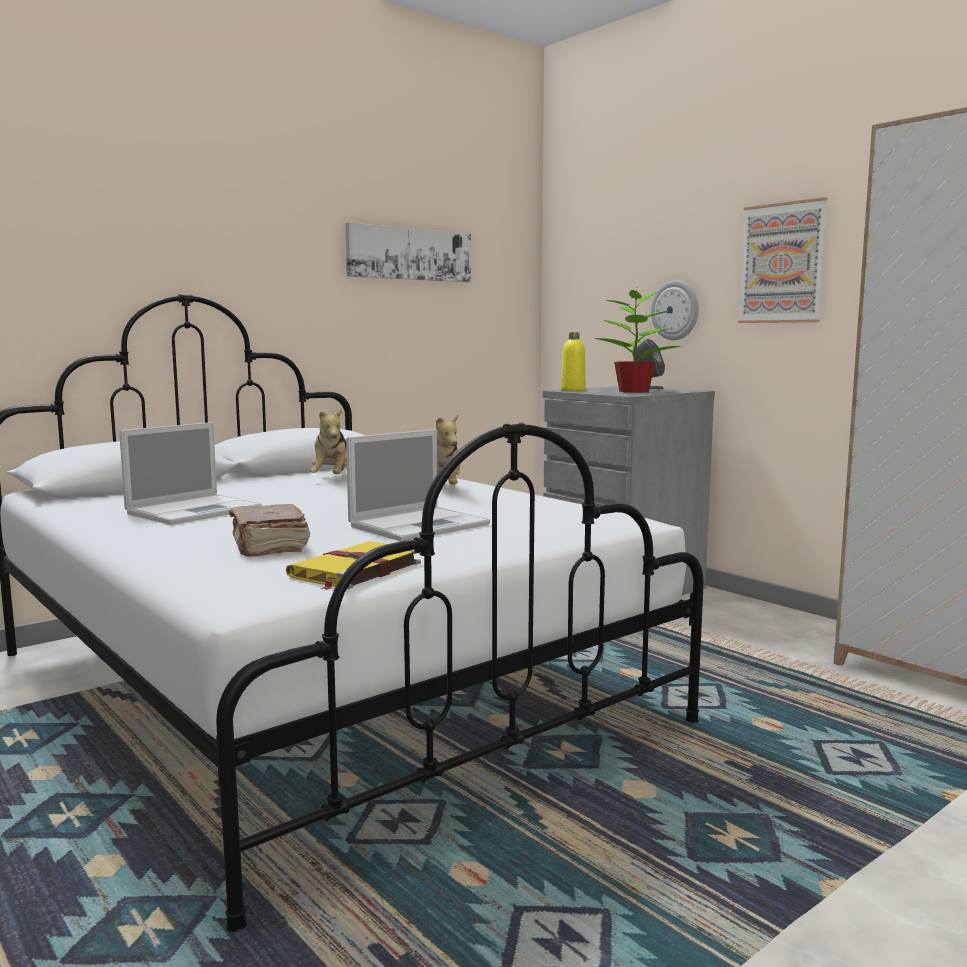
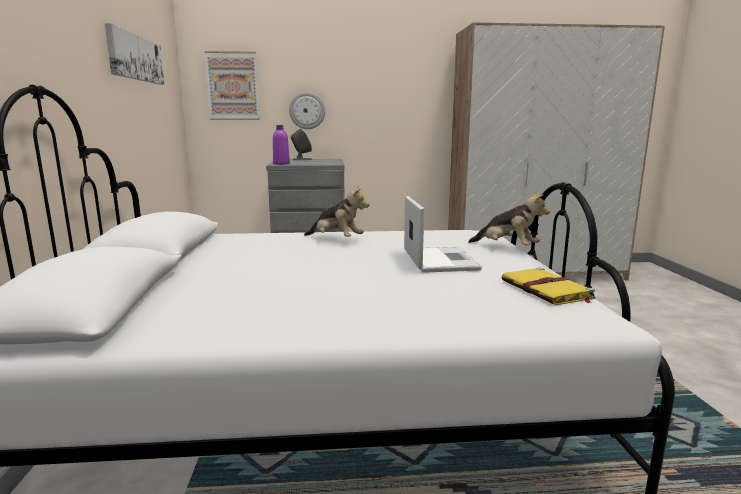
camera: 55 degrees left, 5 degrees up
laptop [119,422,262,525] -> none
brown book [229,504,310,557] -> none
plush toy [310,408,347,474] -> plush toy moved to [468,190,550,246]
yellow bottle [561,332,586,391] -> purple bottle [273,125,290,165]
potted plant [594,285,680,393] -> none
picture [738,197,828,323] -> picture moved to [204,51,260,120]

